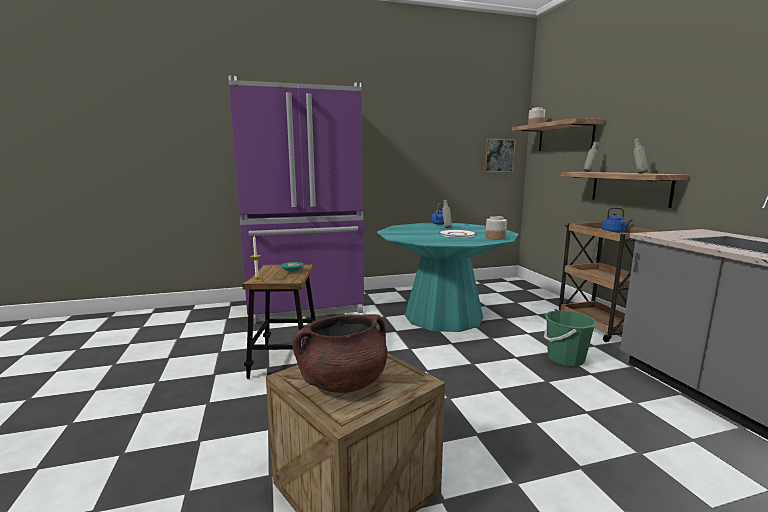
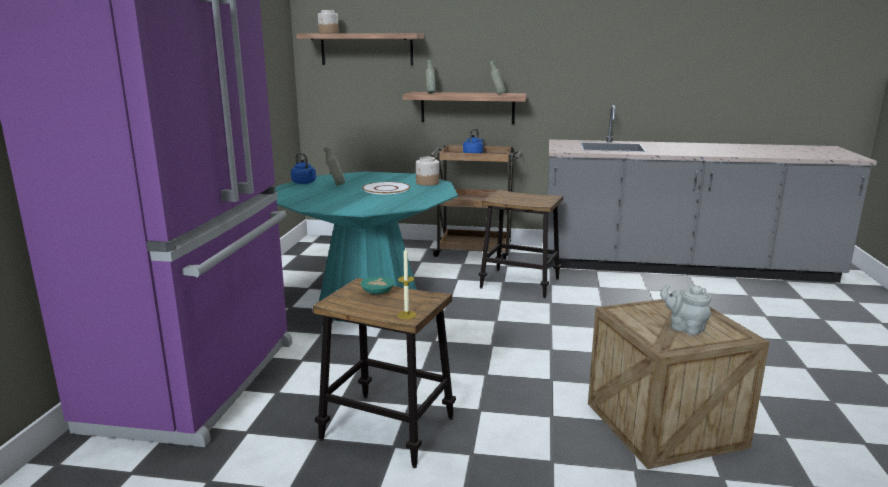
camera: 65 degrees left, 5 degrees up
brown cooking pot [293,314,388,393] -> grey teapot [660,284,712,335]
picture [484,139,516,172] -> none
green bucket [544,310,597,367] -> stool [478,190,563,298]

